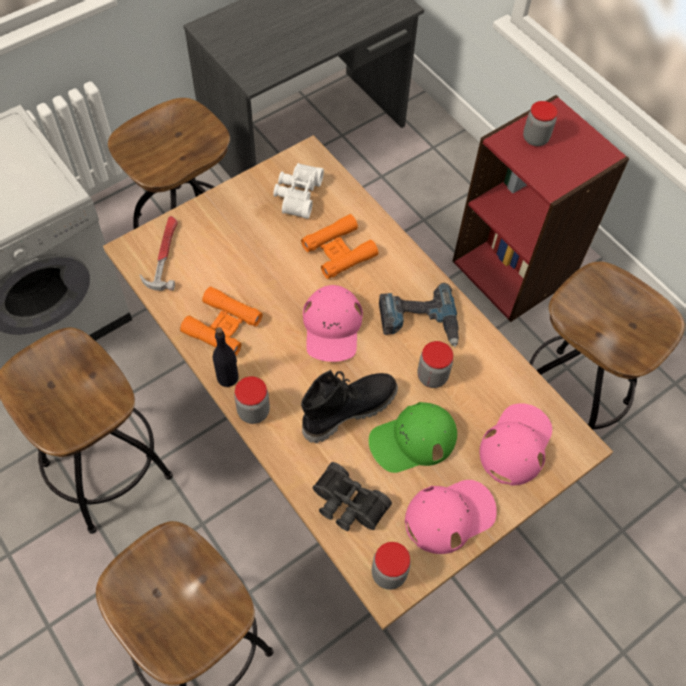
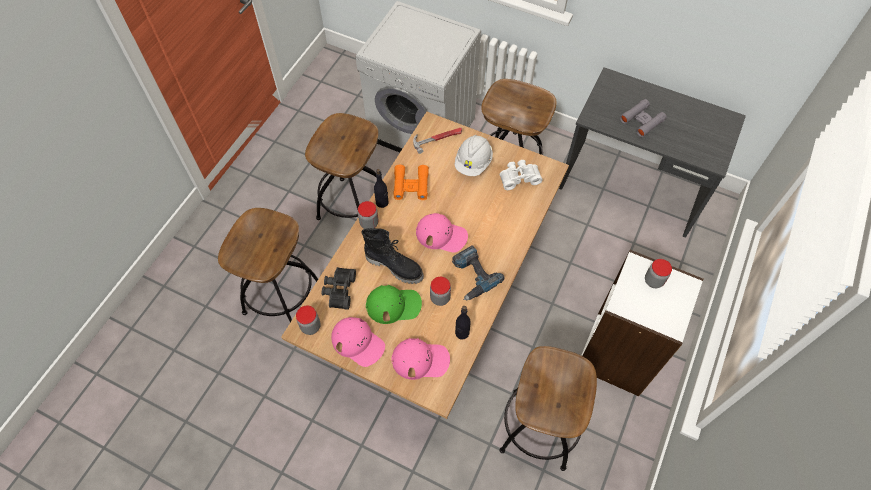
camera: 65 degrees right, 0 degrees up
orange binoculars [301,214,378,279] -> none
pink cap [303,285,363,362] -> pink cap turned 135 degrees counterclockwise [416,213,468,253]
green cap [369,402,457,473] -> green cap turned 135 degrees clockwise [366,285,422,324]
red bookcase [452,95,629,322] -> white bookcase [581,250,703,396]
none -> white hard hat [455,135,493,176]
none -> black bottle [455,306,471,340]
none -> grey binoculars [620,99,667,137]

